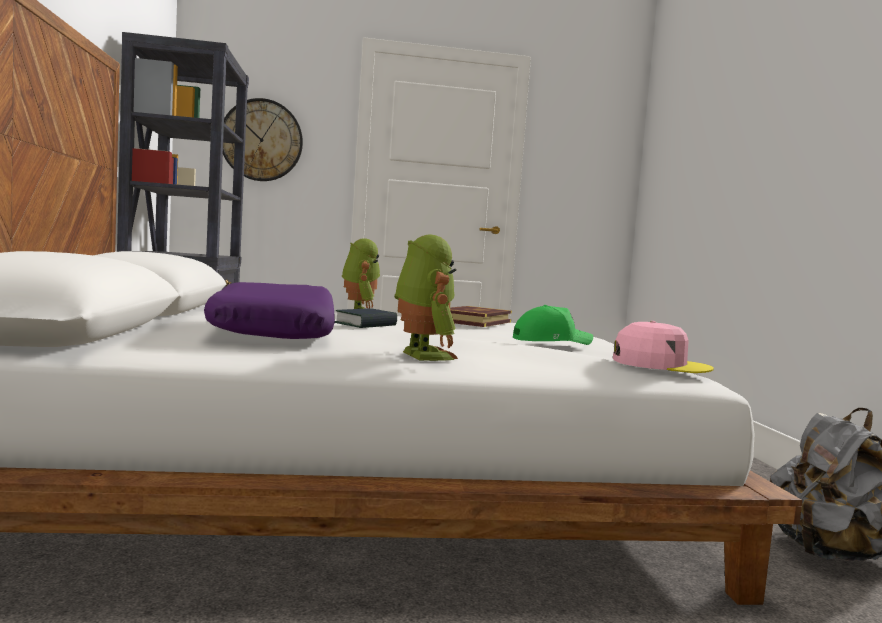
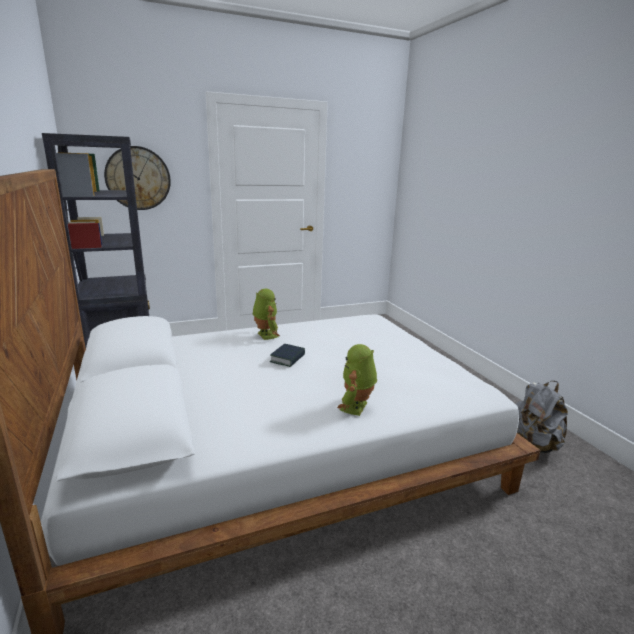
camera: 15 degrees left, 15 degrees up
purple pillow [204,282,335,339] -> none
toy robot [395,234,458,361] -> toy robot turned 120 degrees counterclockwise [337,344,377,416]
book [450,306,512,327] -> none
green cap [513,305,593,345] -> none
pink cap [613,321,714,373] -> none

